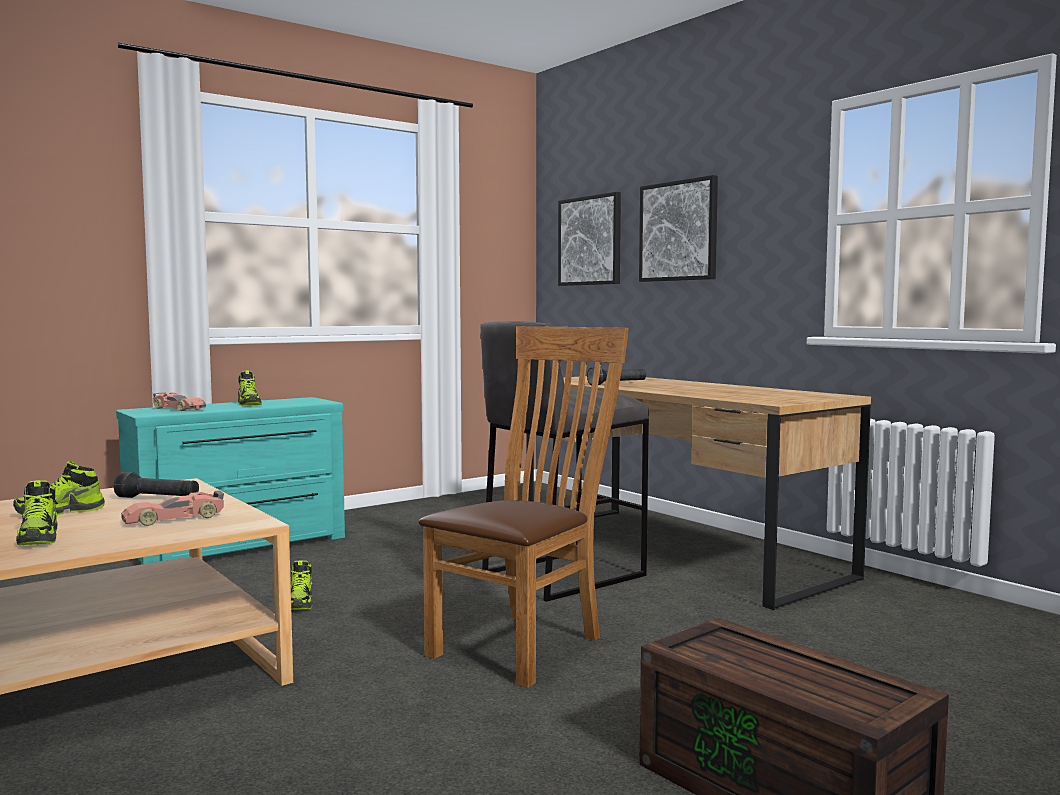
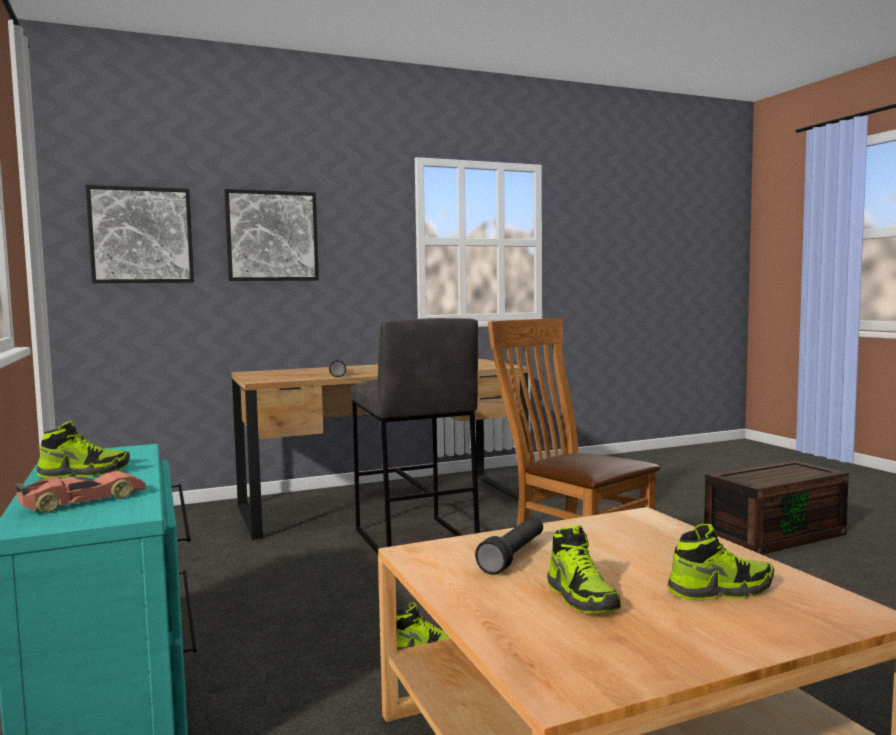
camera: 75 degrees left, 0 degrees up
toy car [121,490,224,526] -> none

